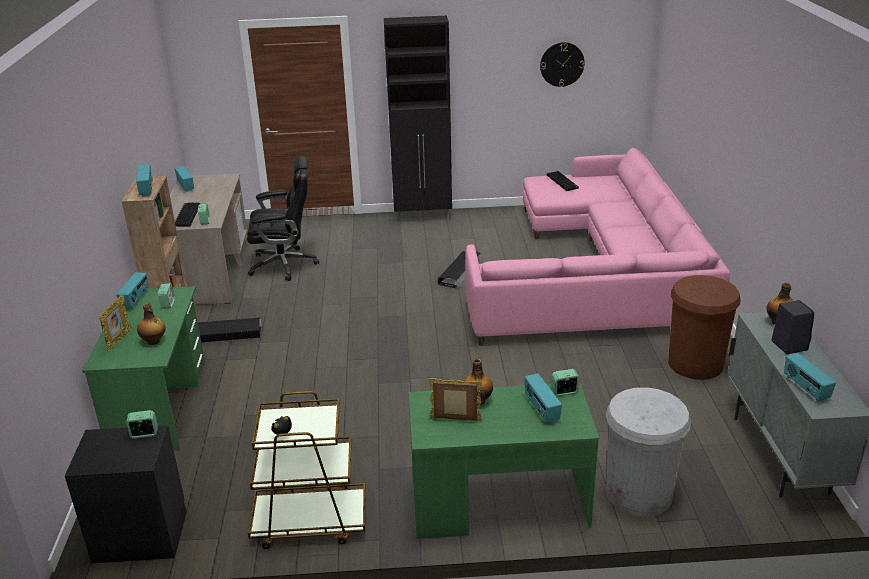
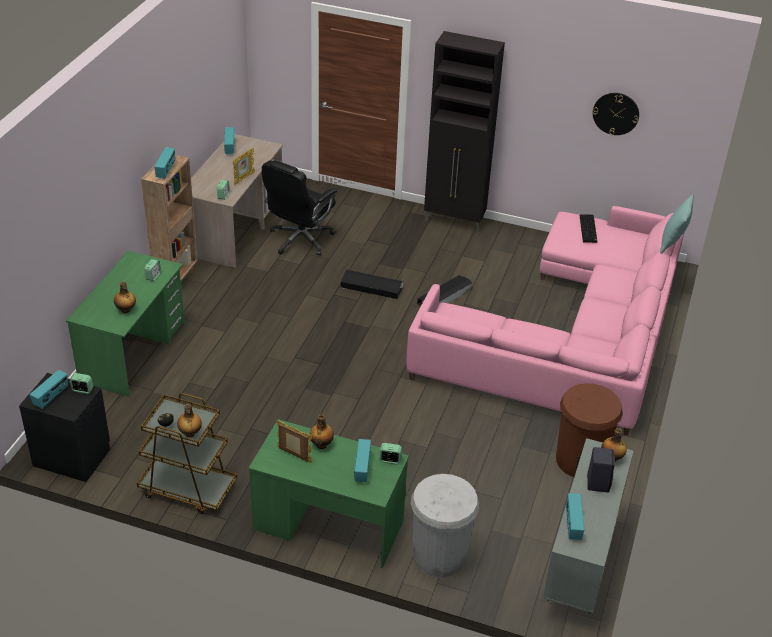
camera: 20 degrees right, 10 degrees up
picture frame [99,294,131,352] -> picture frame moved to [233,148,255,185]
radio [116,272,148,310] -> radio moved to [30,370,68,409]
keyboard [175,203,200,227] -> none
black storage box [198,317,262,342] -> black storage box moved to [341,270,403,299]
black office chair [247,156,319,281] -> black office chair turned 105 degrees clockwise [262,160,337,256]
none -> bottle [177,404,202,437]
none -> turquoise pillow [660,195,694,254]

